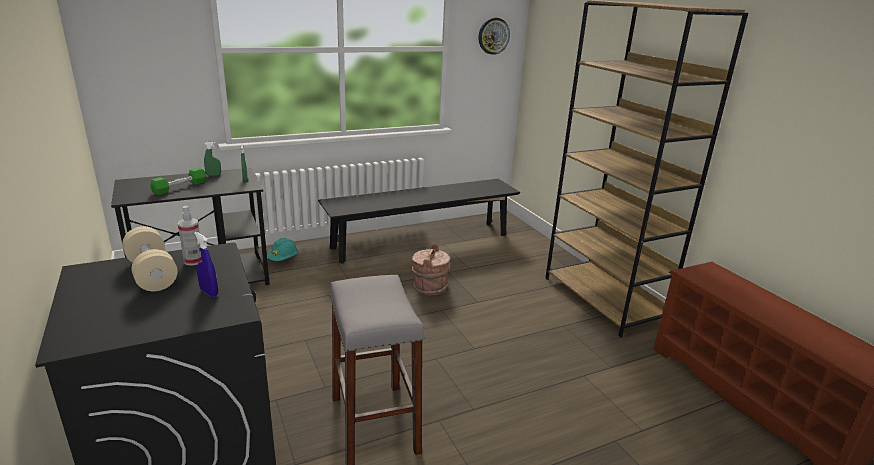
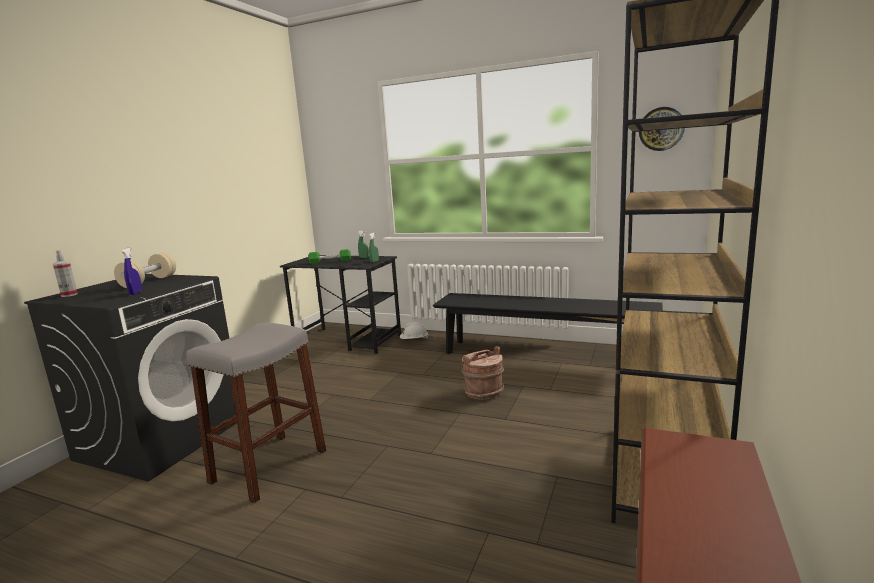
camera: 50 degrees right, 10 degrees down
spray bottle [178,206,202,266] -> spray bottle moved to [53,250,78,297]
turquoise hard hat [267,238,298,261] -> white hard hat [400,321,429,339]

